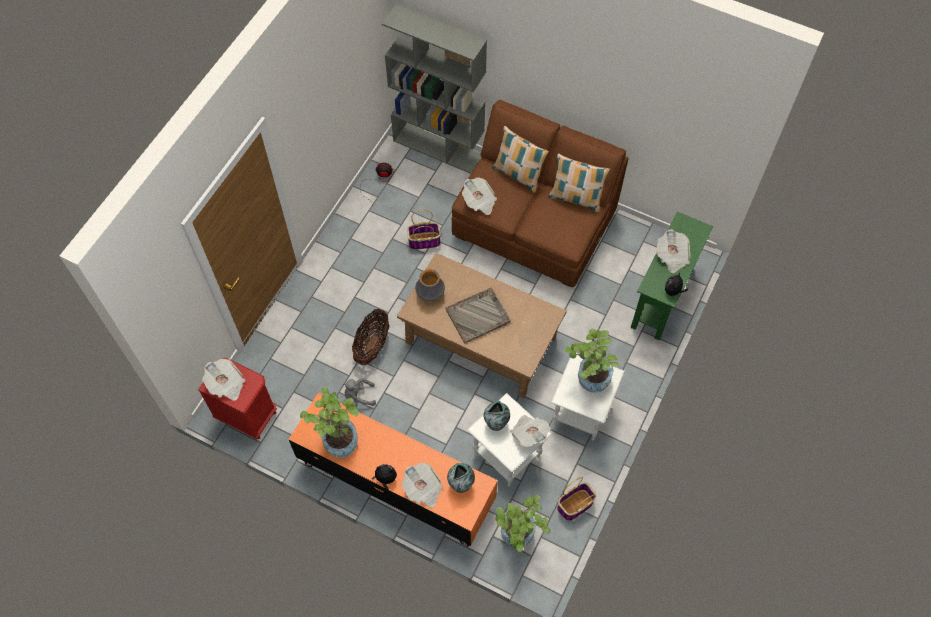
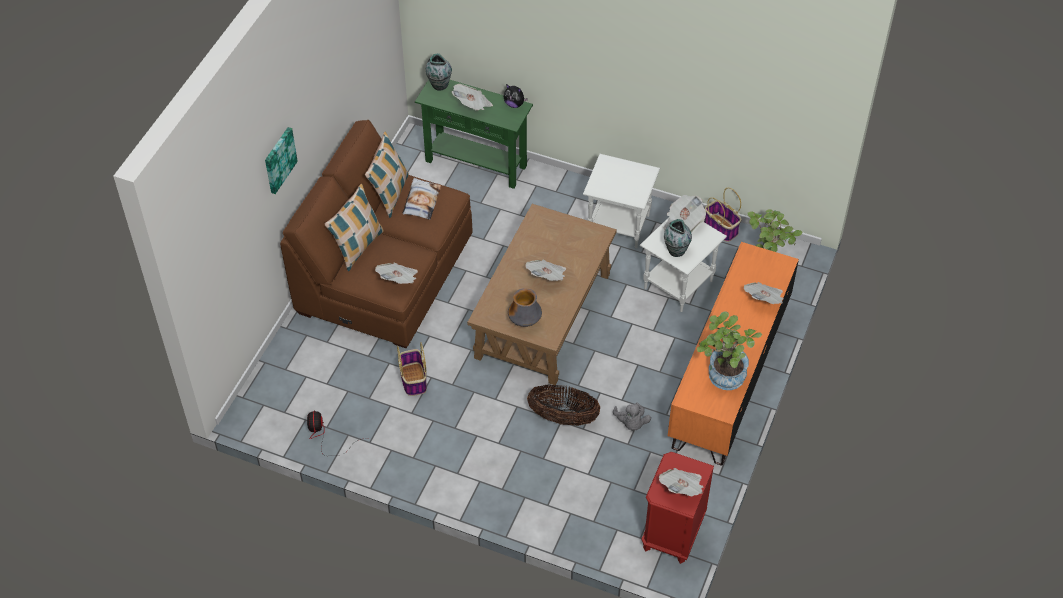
camera: 95 degrees left, 10 degrees down
plush toy [372,464,397,491] -> none
grey bookcase [382,5,487,174] -> none
grey tray [446,287,511,343] -> newspaper [525,260,566,281]
vase [447,463,475,493] -> vase moved to [426,53,452,91]
potted plant [564,328,619,393] -> none
none -> picture [265,127,298,194]
none -> pillow [402,178,441,220]

